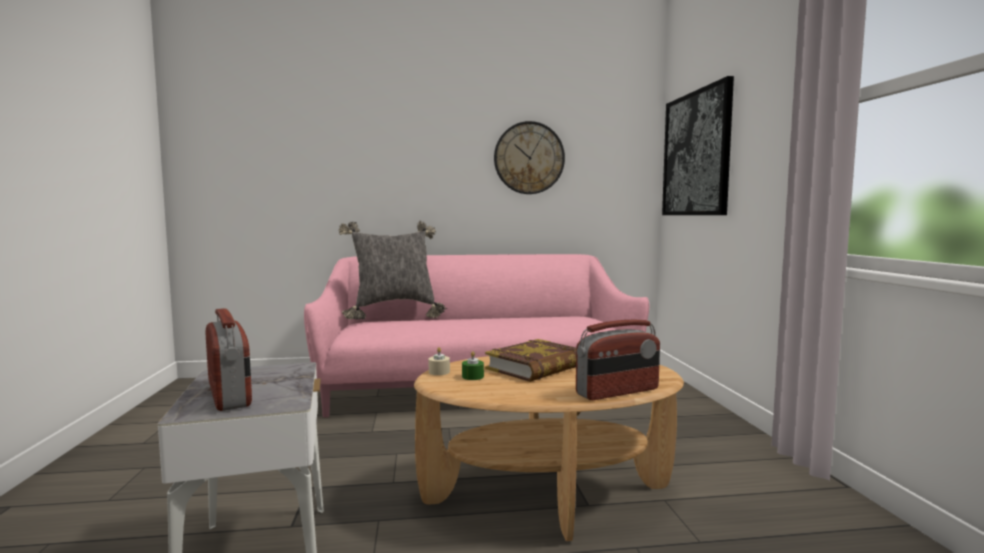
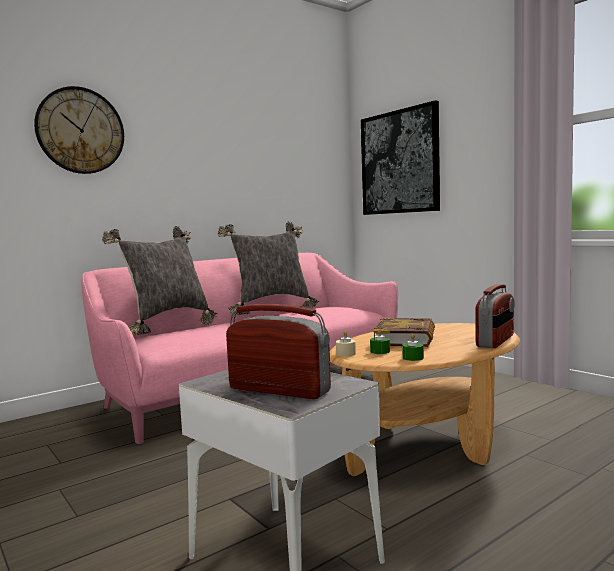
camera: 30 degrees left, 0 degrees up
wall clock [494,121,565,194] -> wall clock moved to [34,86,124,174]
none -> pillow [218,221,320,315]
none -> green candle [402,334,424,361]

